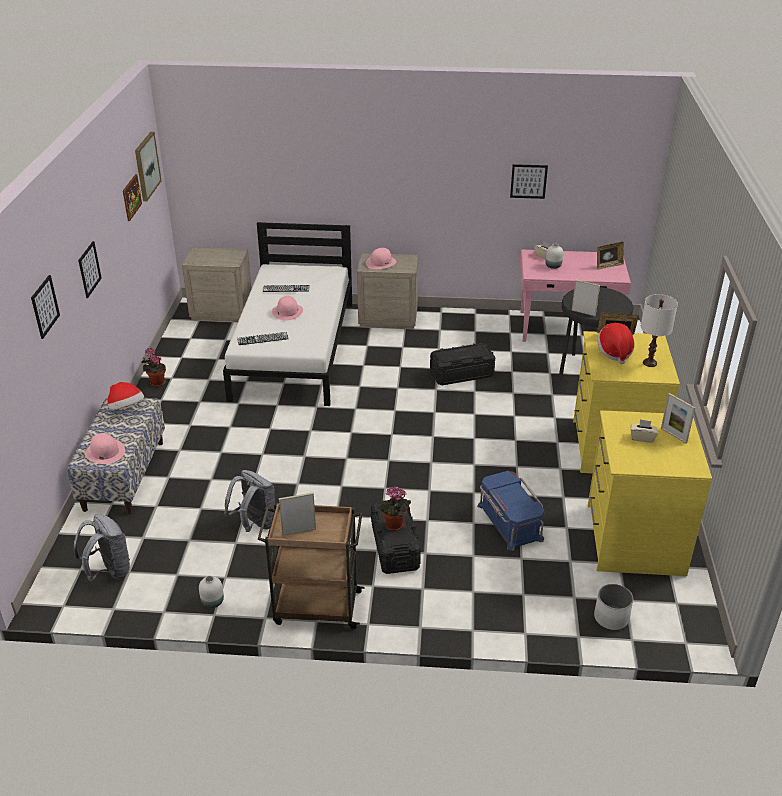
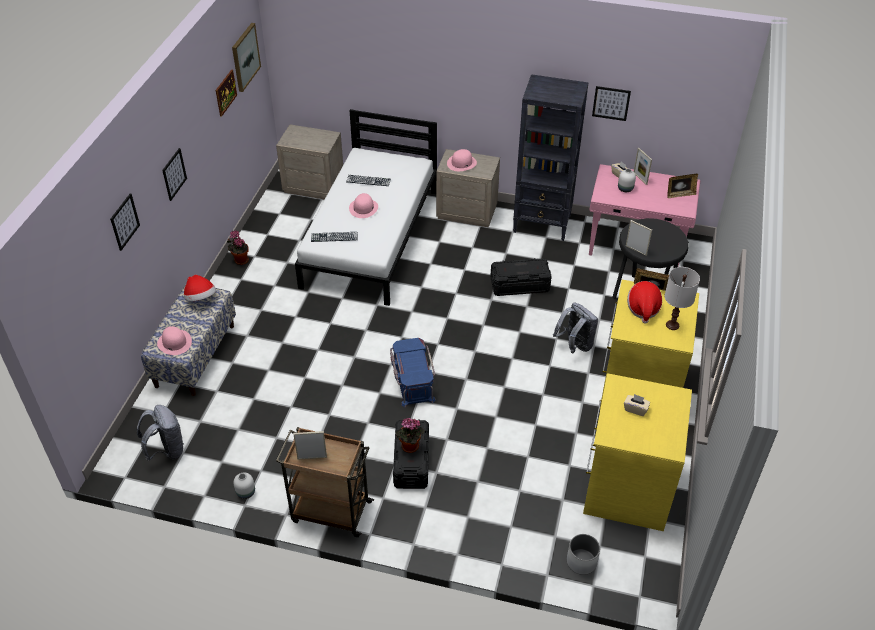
camera: 10 degrees right, 10 degrees up
grey backpack [224,470,275,532] -> grey backpack moved to [553,302,598,354]
blue storage box [477,471,545,551] -> blue storage box moved to [390,338,436,407]
picture frame [661,393,695,443] -> picture frame moved to [634,148,652,185]
none -> black bookcase [513,74,589,241]

